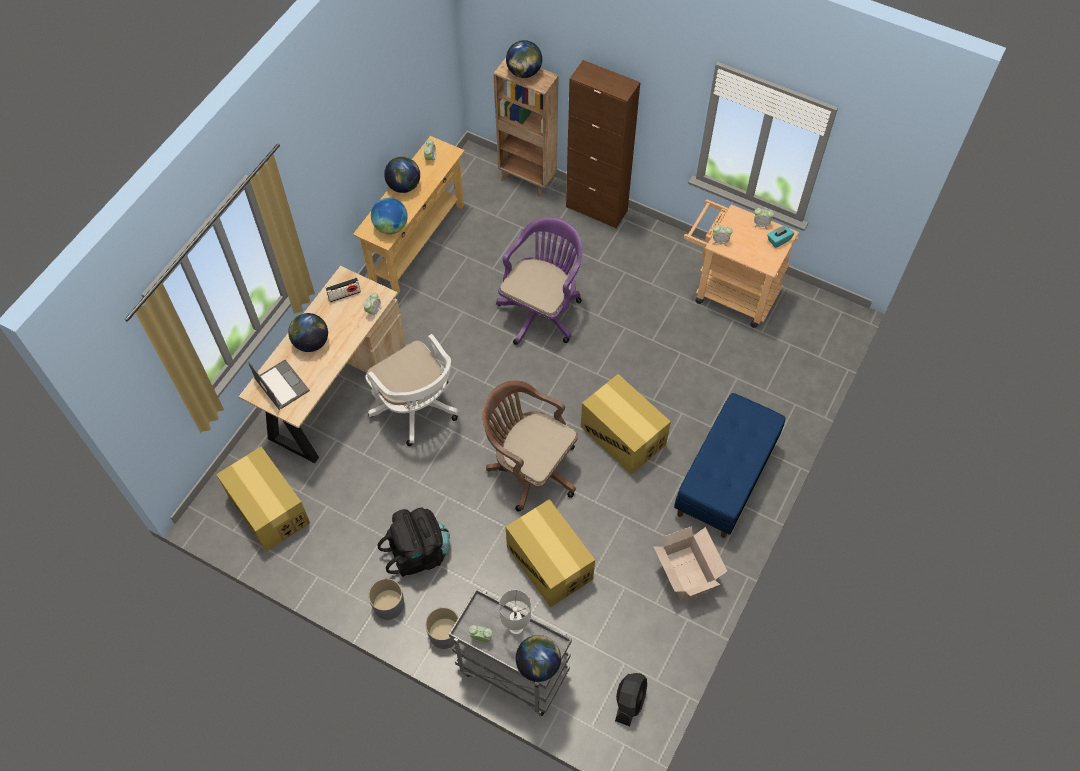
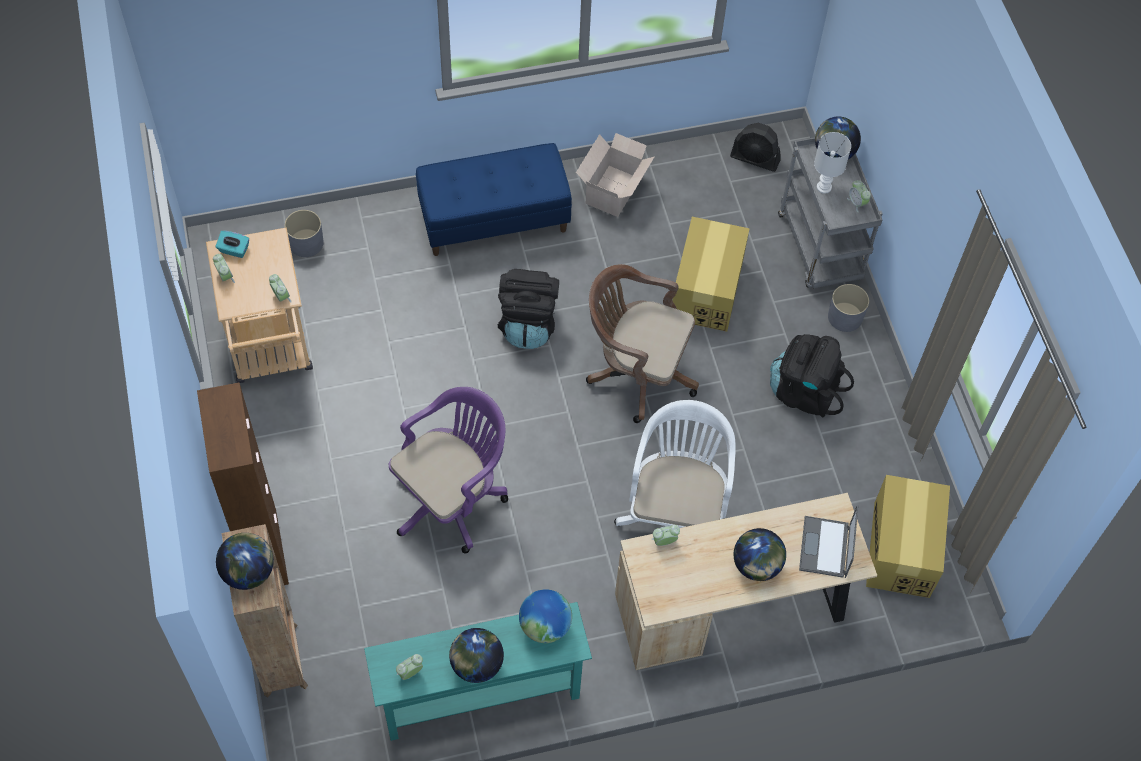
camera: 135 degrees left, 0 degrees up
radio [326,277,361,302] -> none
beige console table [353,136,465,295] -> turquoise console table [364,602,592,741]
grey planter [368,578,404,620] -> grey planter moved to [284,210,324,257]
brown office chair [482,380,578,511] -> brown office chair turned 120 degrees clockwise [586,264,699,423]
purple office chair [496,217,583,345] -> purple office chair turned 150 degrees clockwise [389,387,508,553]
cardboard box [581,374,671,475] -> black backpack [498,269,559,349]
black fan [615,673,647,726] -> black fan turned 135 degrees counterclockwise [730,123,781,172]

